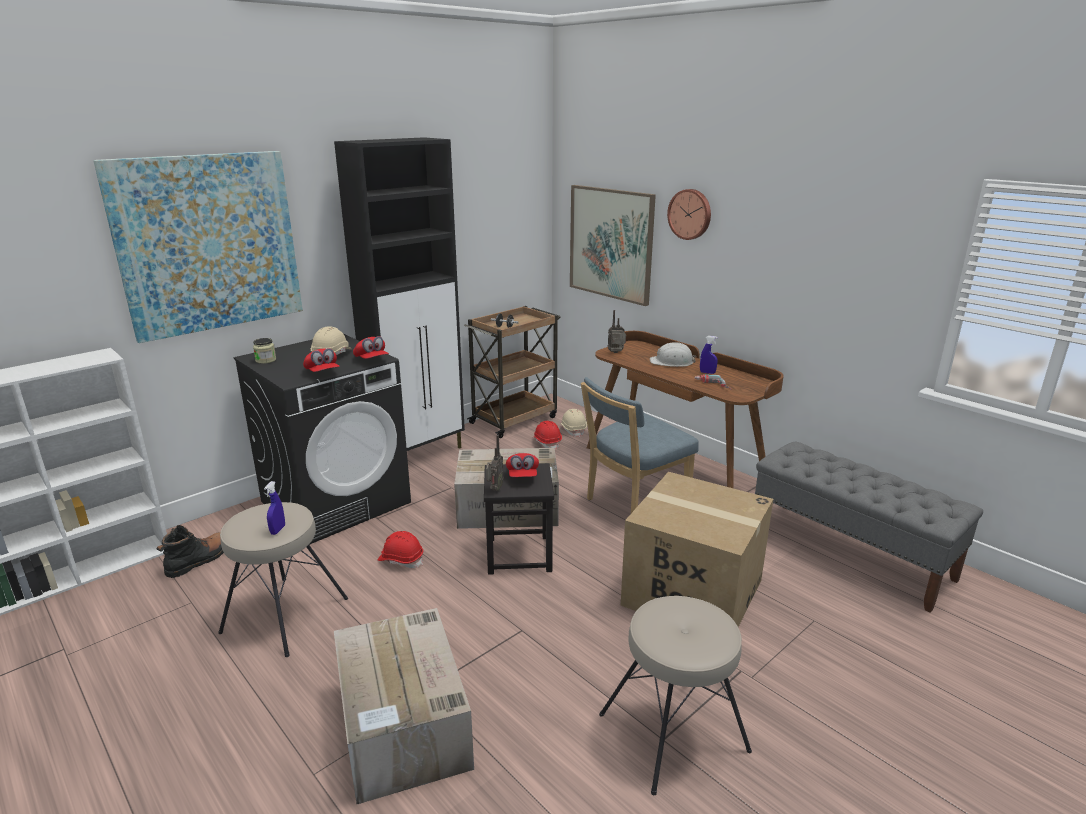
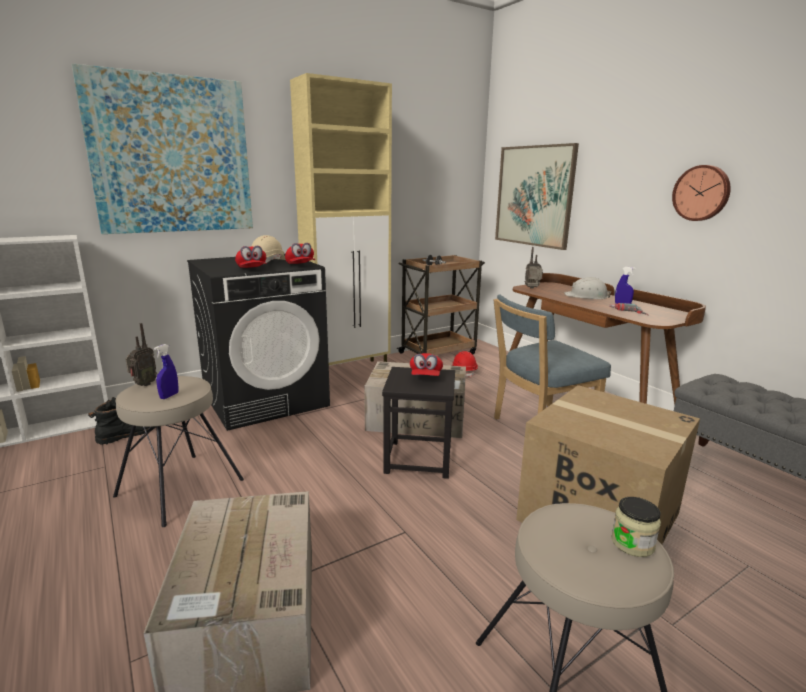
camera: 10 degrees right, 5 degrees down
jar [253,338,276,364] -> jar moved to [611,497,661,557]
black cabinet [334,137,465,451] -> beige cabinet [290,73,392,365]
red hard hat [378,531,423,568] -> none
radio [486,435,503,491] -> radio moved to [125,323,157,386]
beige hard hat [560,409,587,437] -> none
wall clock [667,189,711,240] -> wall clock moved to [672,165,731,221]

